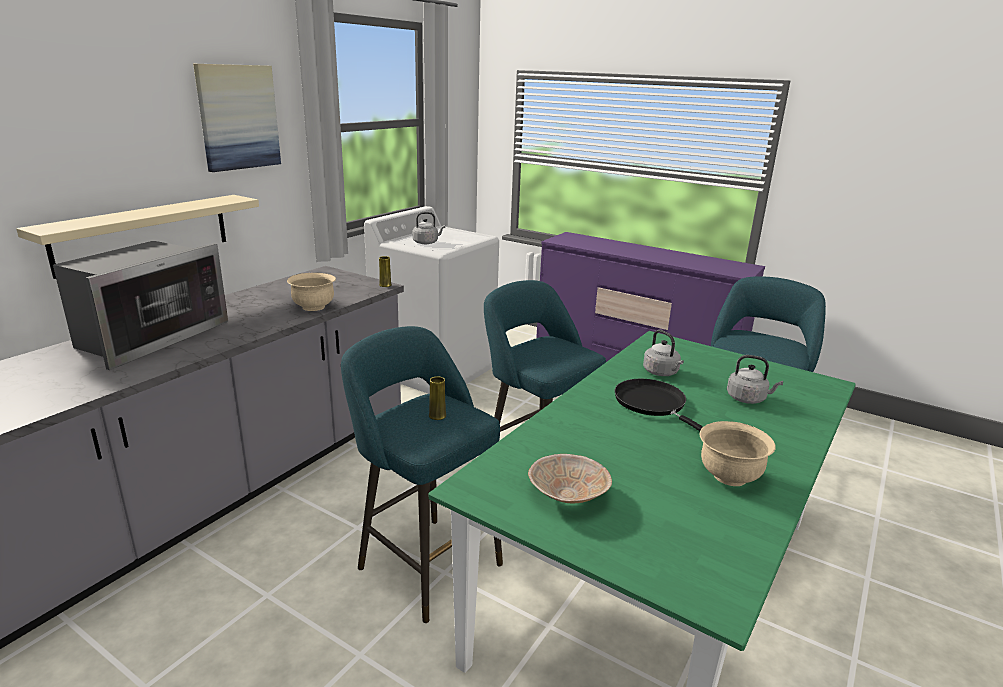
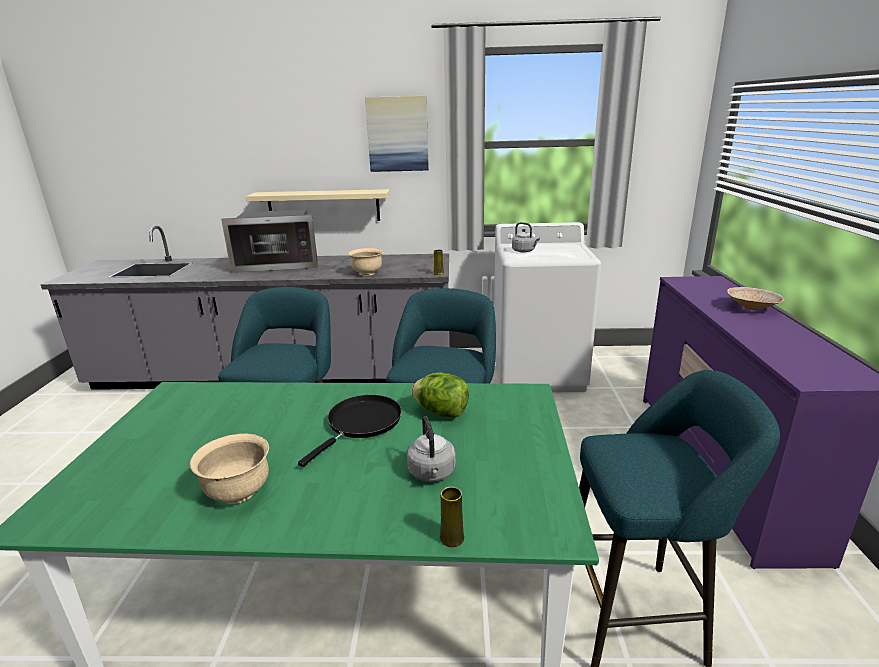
camera: 60 degrees right, 0 degrees up
yellow vase [429,376,446,420] -> yellow vase moved to [440,486,464,547]
beige bowl [528,454,612,503] -> beige bowl moved to [727,287,785,310]
grey kettle [643,330,684,376] -> lettuce [411,372,469,417]

